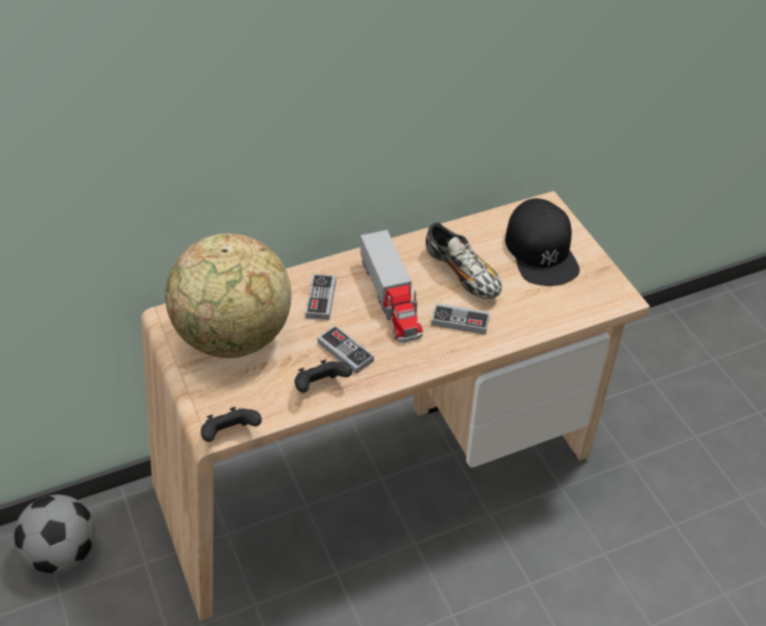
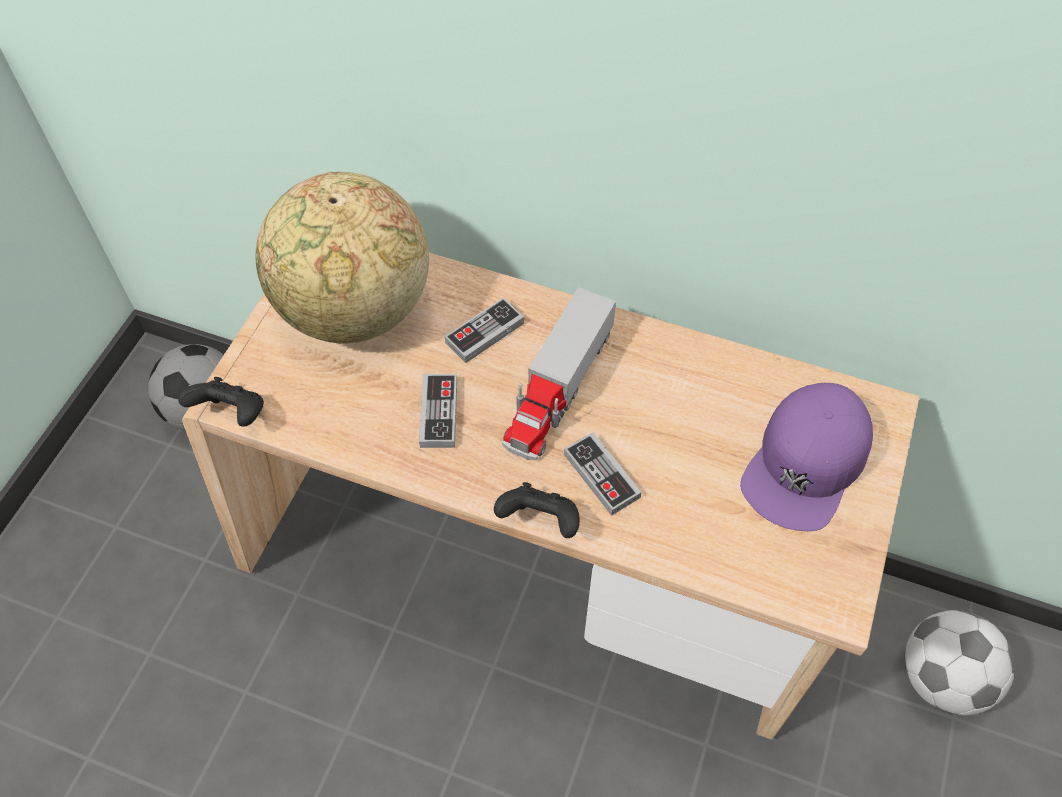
camera: 45 degrees right, 10 degrees up
black game controller [294,359,352,393] -> black game controller moved to [494,482,580,538]
shoe [426,222,502,299] -> none
black cap [505,198,580,286] -> purple cap [740,383,873,531]
none -> football [905,610,1015,715]

